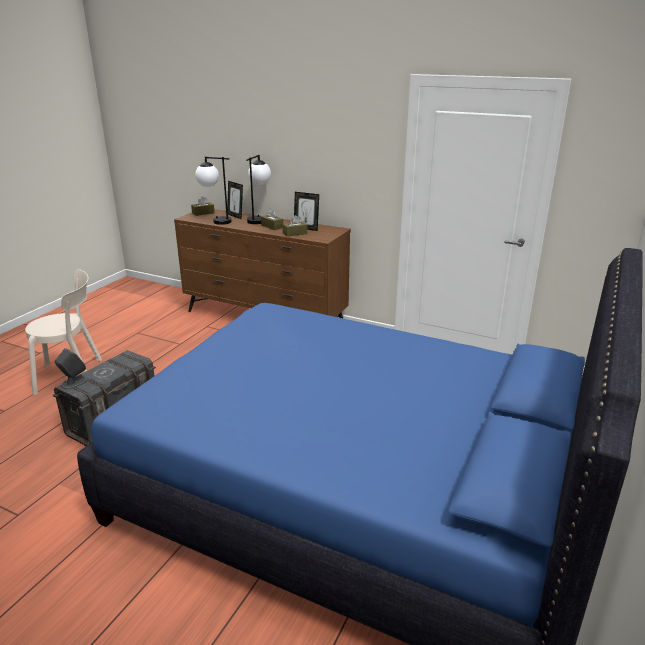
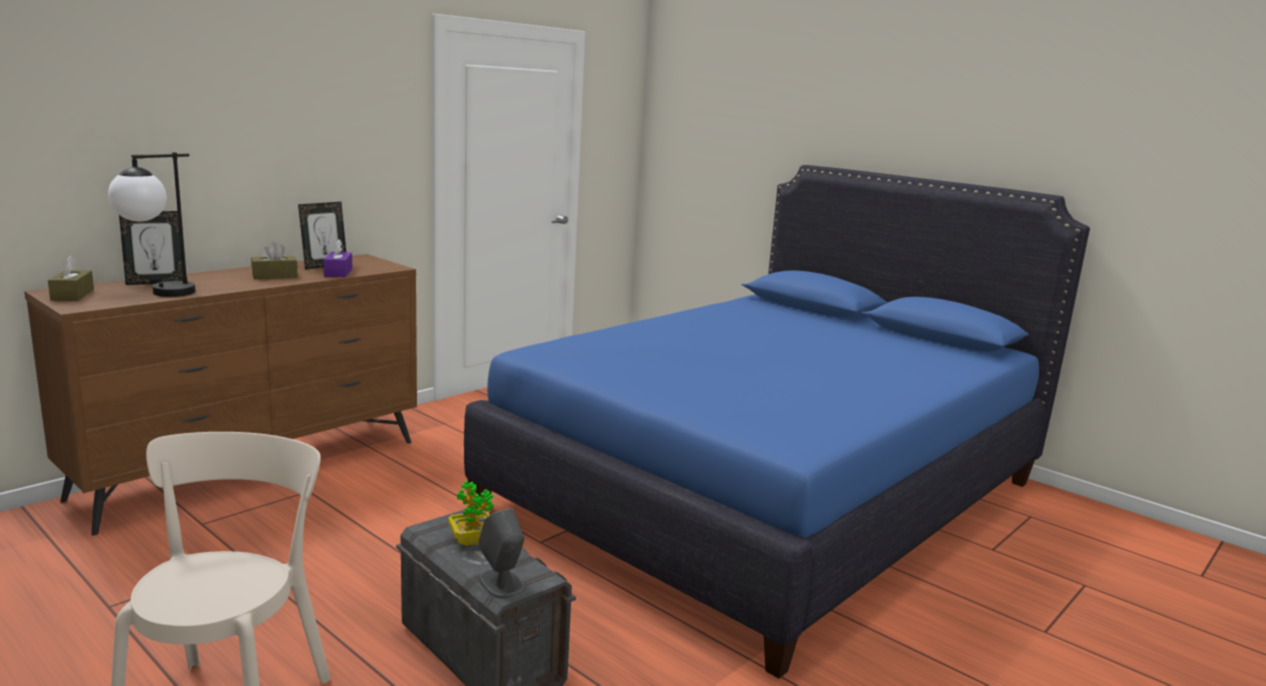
camera: 75 degrees left, 10 degrees down
table lamp [246,155,271,224] -> none
brown tissue box [283,215,308,237] -> purple tissue box [323,239,352,277]
none -> potted plant [448,481,494,546]

